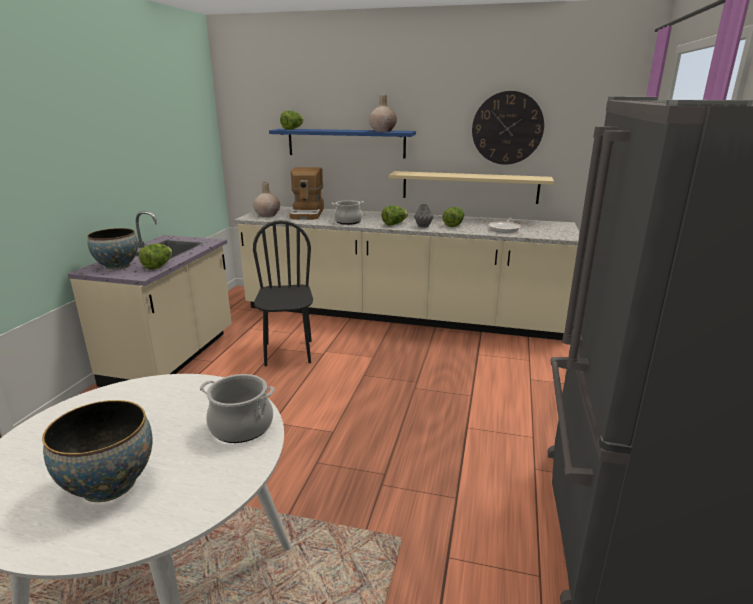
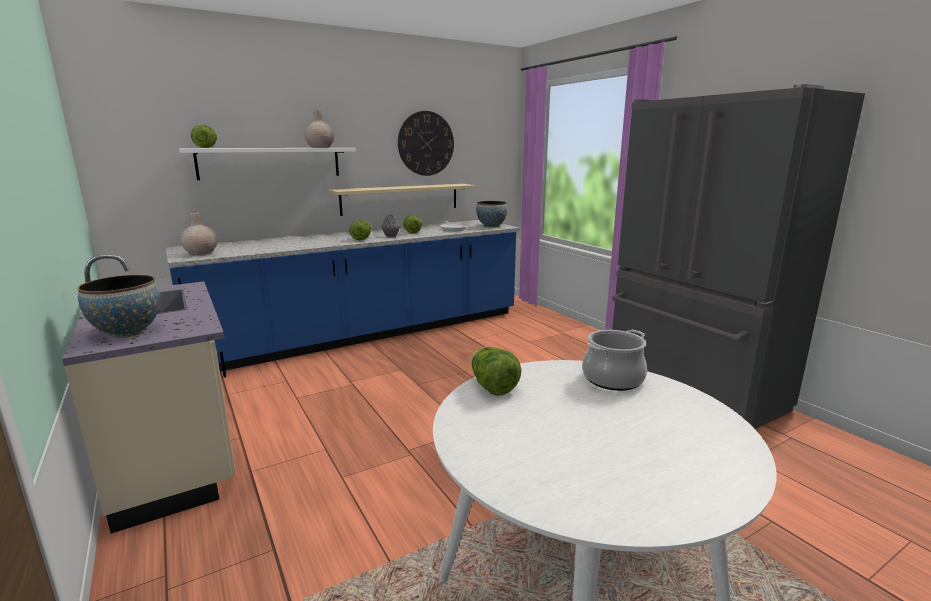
camera: 45 degrees left, 5 degrees down
bowl [42,400,153,502] -> bowl moved to [476,201,507,228]
lettuce [139,244,172,270] -> lettuce moved to [471,347,521,396]
beige counter [234,206,580,340] -> blue counter [166,220,519,371]
black chair [253,220,313,366] -> none
blue shelf [269,129,416,159] -> white shelf [179,148,356,180]
coffee machine [289,167,324,220] -> none
cooking pot [332,201,364,225] -> none

